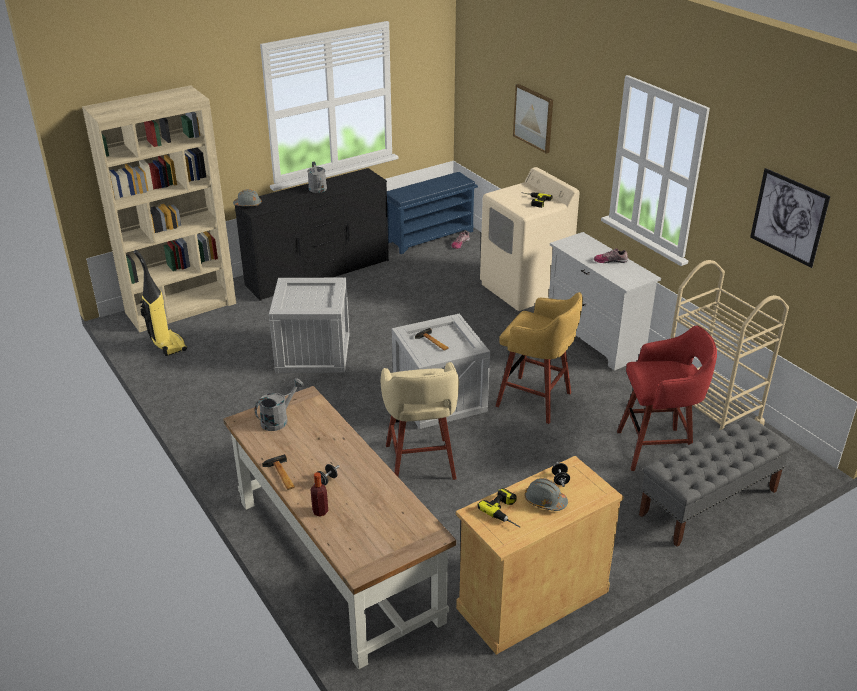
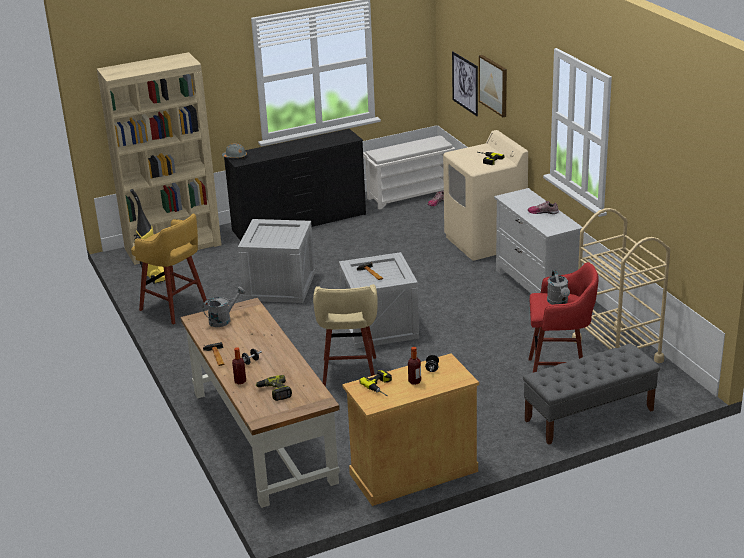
camera: 10 degrees right, 5 degrees down
grey watering can [307,162,327,193] -> grey watering can moved to [547,270,570,305]
blue shoe rack [387,172,478,254] -> white shoe rack [363,136,455,209]
yellow stool [496,292,583,424] -> yellow stool moved to [131,214,207,325]
grey hard hat [525,478,568,511] -> bottle [408,347,421,385]
picture [750,168,831,268] -> picture moved to [452,51,478,116]
none -> power drill [256,375,292,401]

